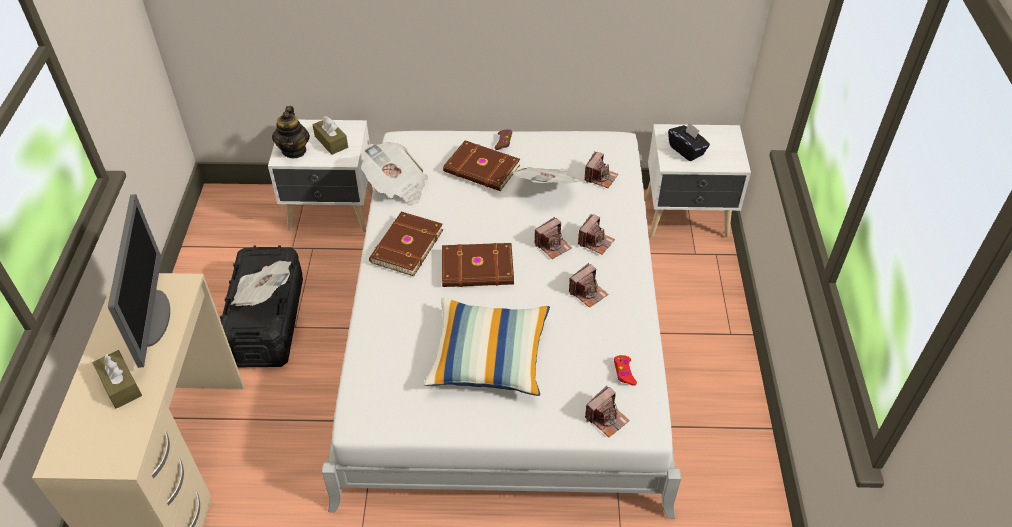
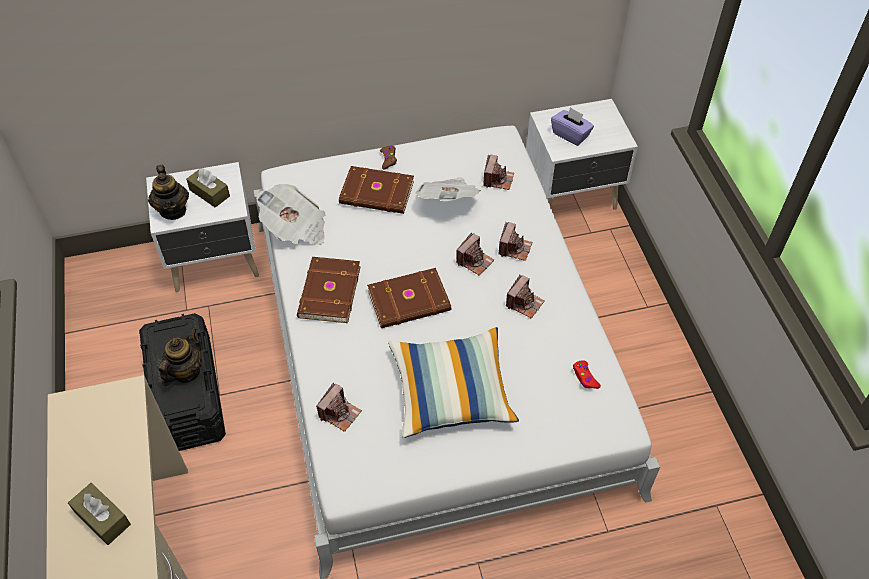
camera: 15 degrees left, 5 degrees up
monitor [108,194,170,368] -> none
newspaper [231,261,291,306] -> teapot [158,327,202,386]
camera [585,386,630,437] -> camera moved to [316,383,362,432]
black tissue box [668,122,710,161] -> purple tissue box [551,107,594,146]

